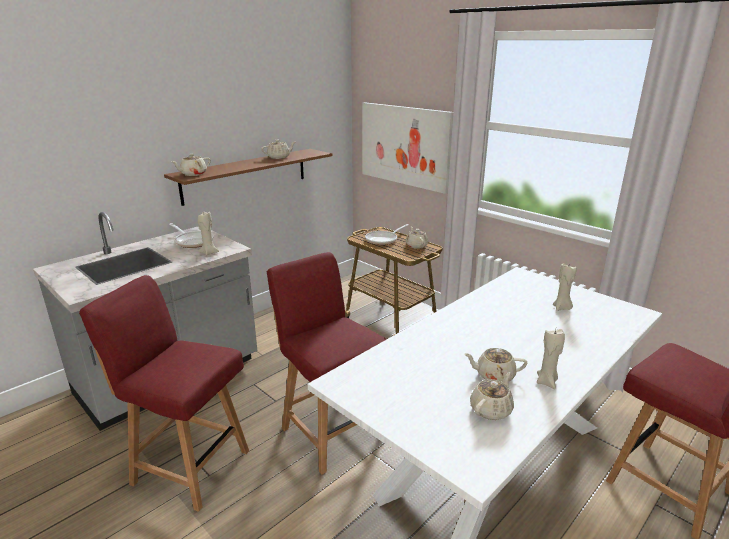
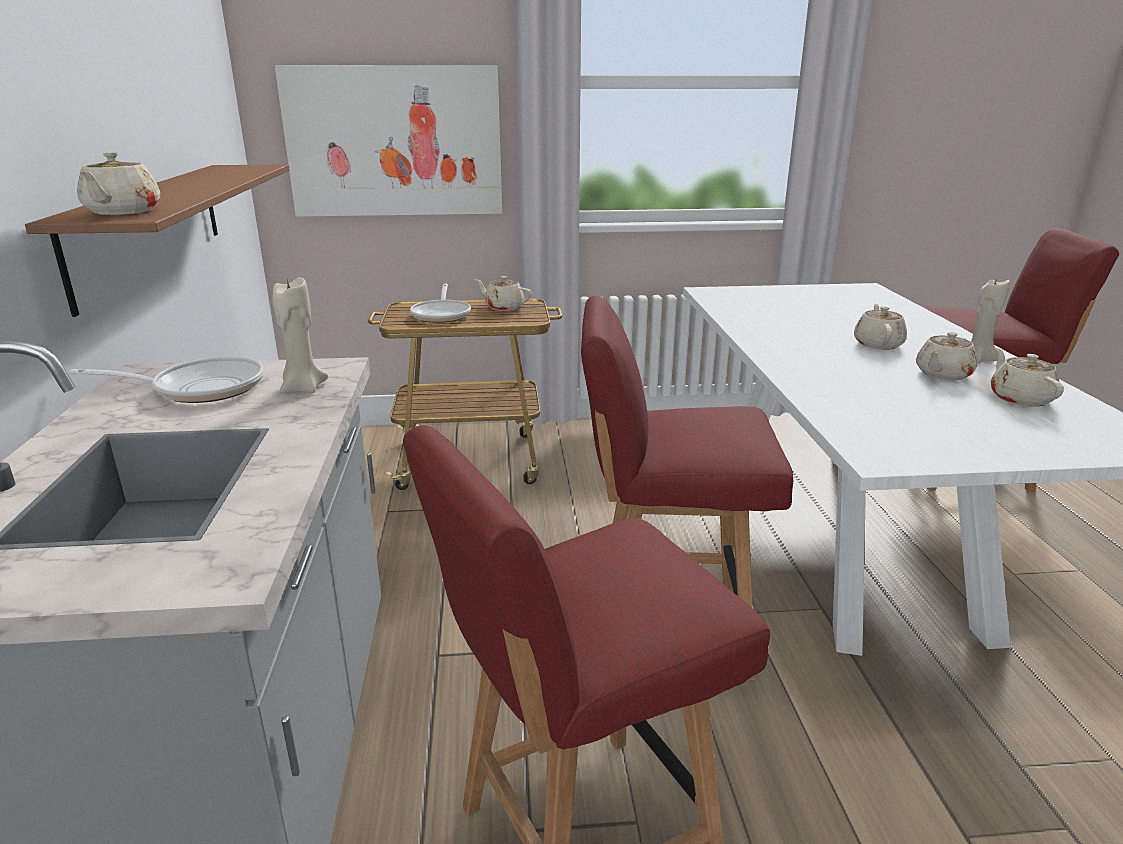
camera: 50 degrees left, 0 degrees up
beige teapot [262,140,295,159] -> beige teapot moved to [854,304,907,350]
beige candle [553,263,577,311] -> none

